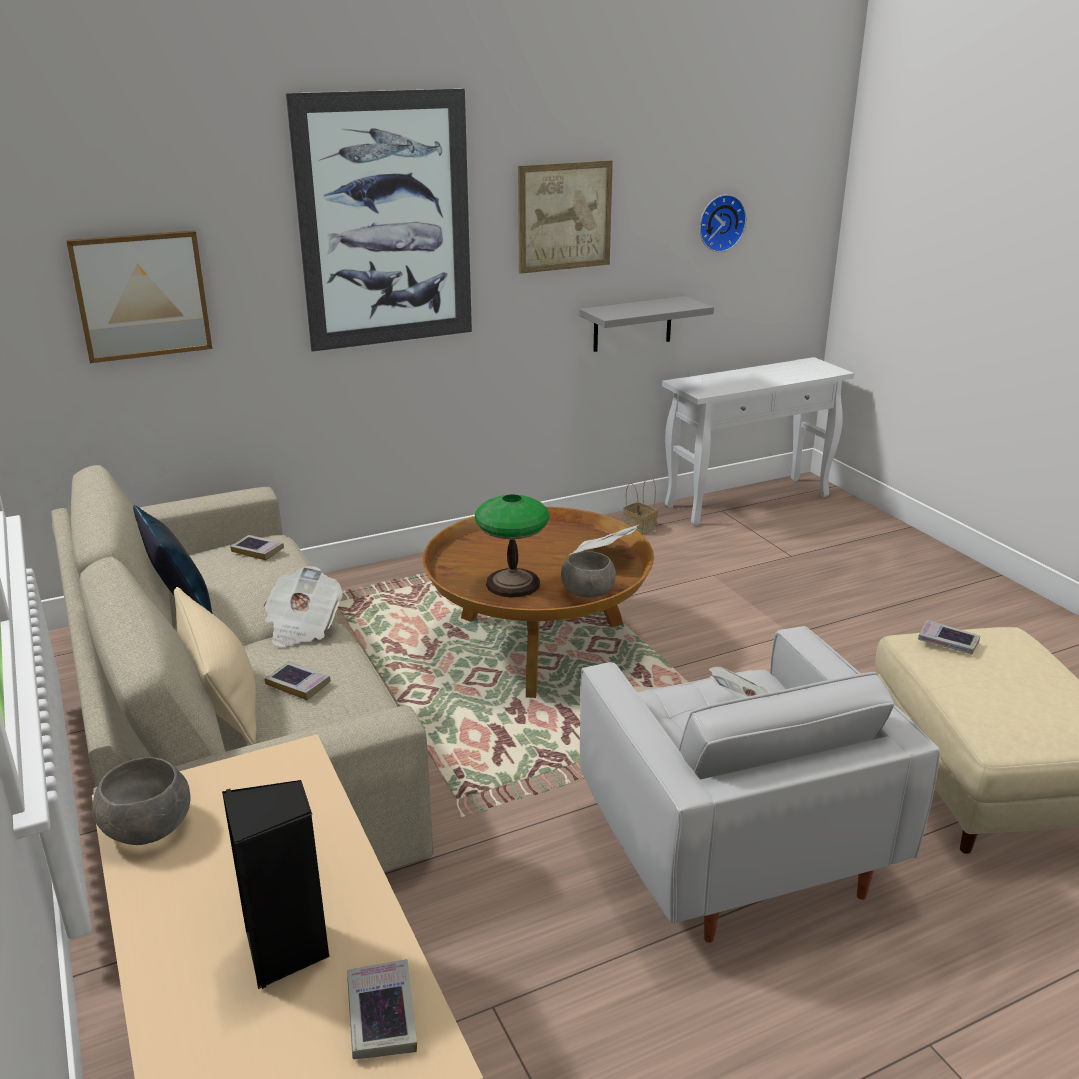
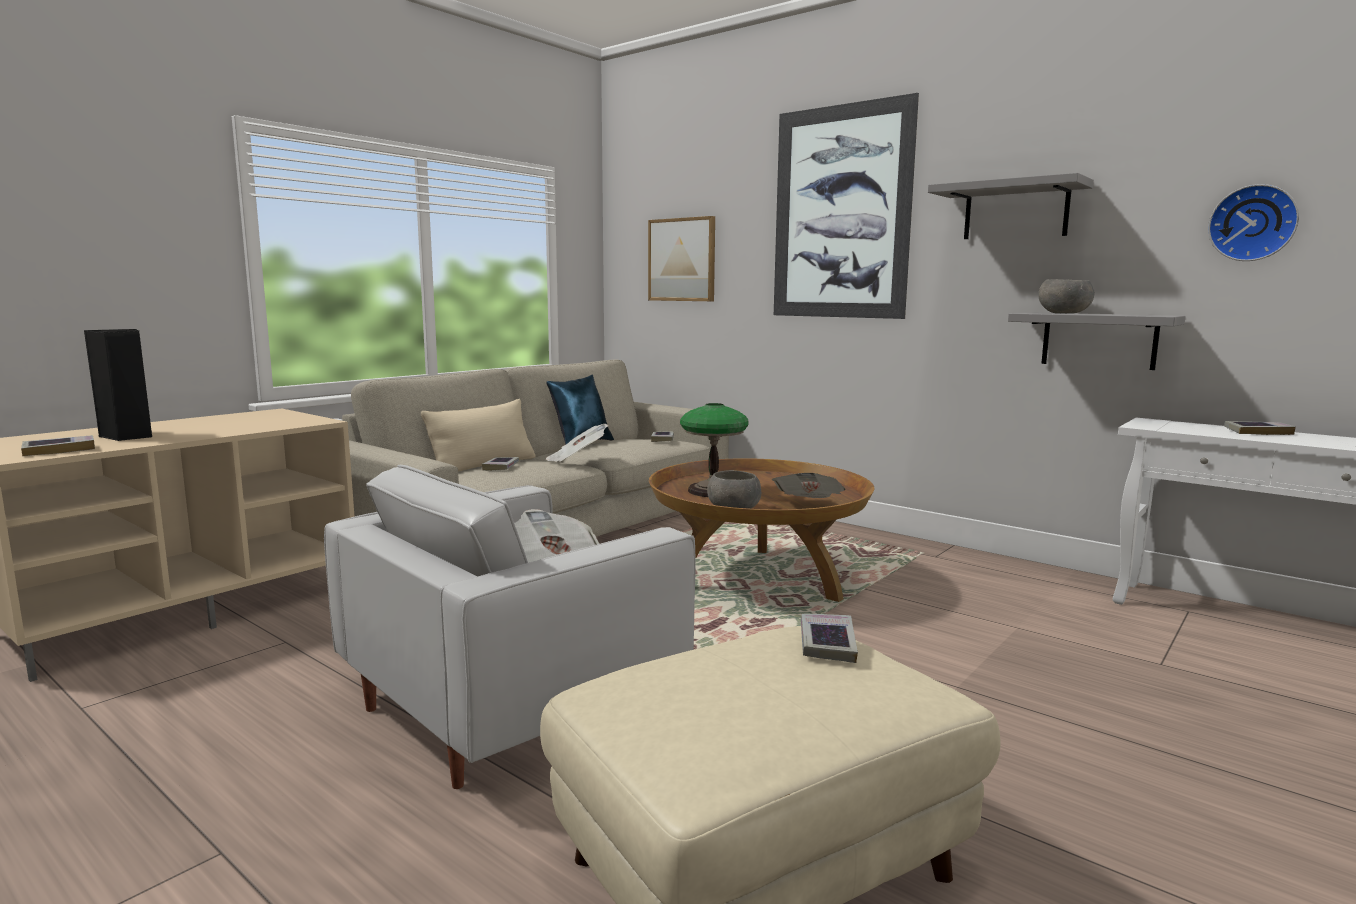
camera: 65 degrees right, 15 degrees down
grey bowl [92,757,191,845] -> grey bowl moved to [1038,279,1094,313]
picture [518,160,613,274] -> grey shelf [928,173,1094,239]
basket [623,476,658,535] -> none
none -> book [1224,421,1296,435]

